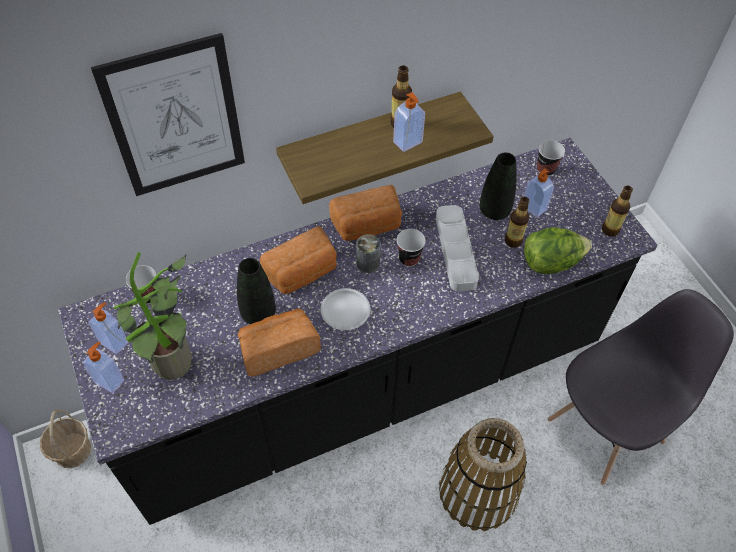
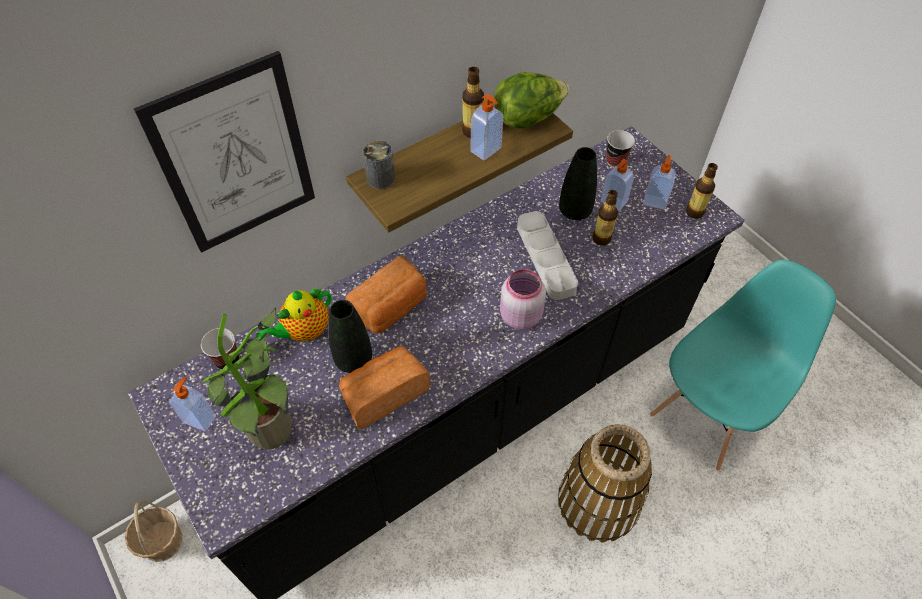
camera: 10 degrees left, 0 degrees up
soap dispenser [83,342,124,393] -> soap dispenser moved to [643,155,676,210]
white plate [321,288,370,330] -> none
bread [329,185,402,241] -> none
can [356,234,381,273] -> can moved to [362,140,395,189]
cup [397,229,426,267] -> none
lettuce [524,227,592,274] -> lettuce moved to [494,72,569,128]
grey chair [548,289,734,485] -> turquoise chair [650,260,836,471]
none -> teapot [256,288,332,342]
none -> pink jar [500,270,546,330]

